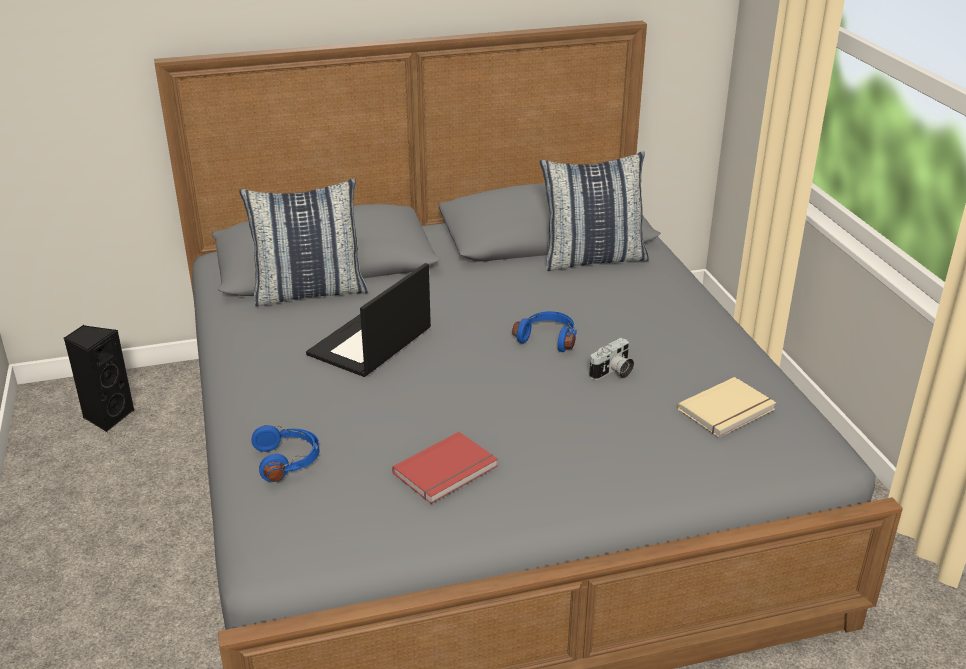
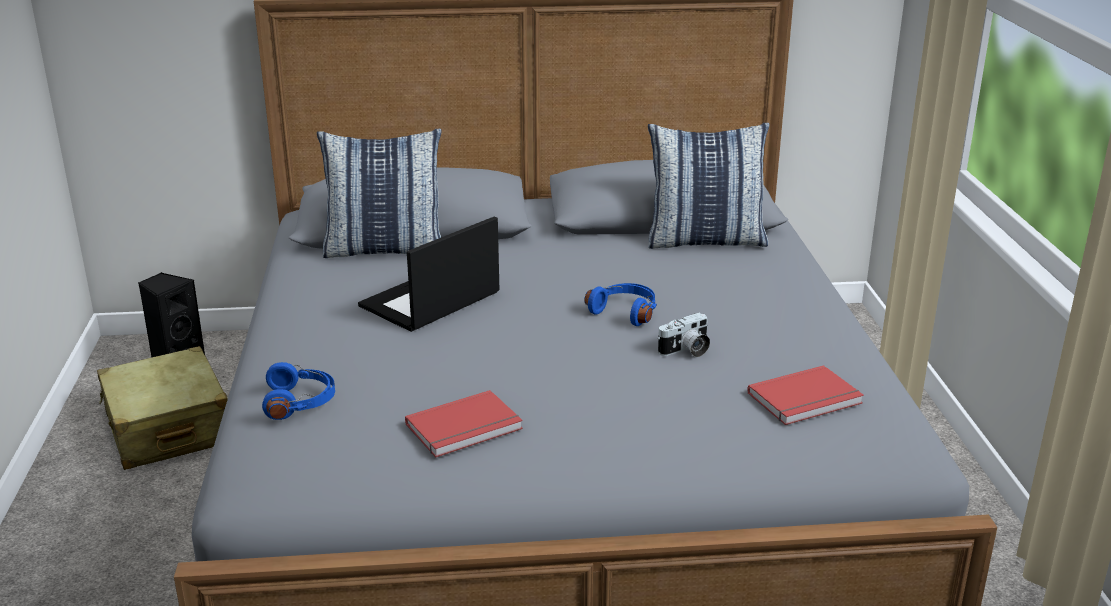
camera: 10 degrees right, 5 degrees down
beige book [678,377,776,437] -> red book [747,365,864,425]
none -> beige suitcase [97,346,228,470]

